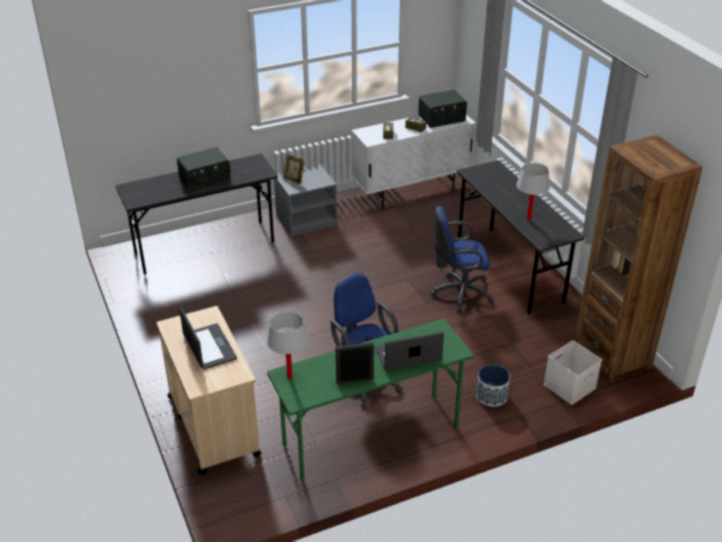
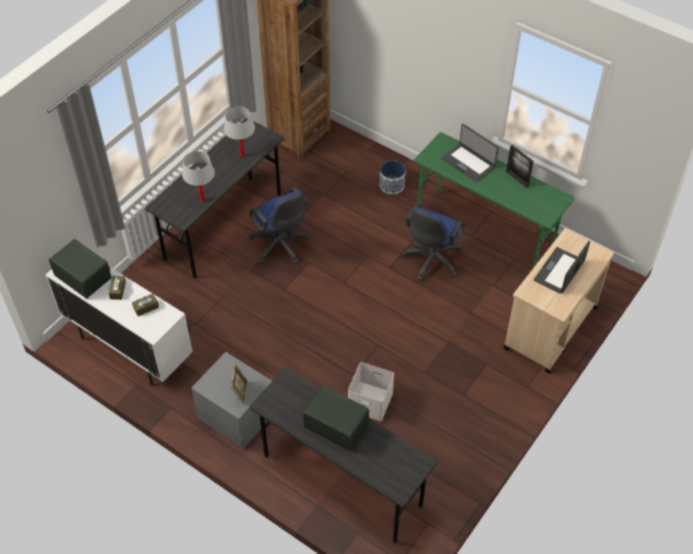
camera: 120 degrees left, 15 degrees up
white table lamp [267,311,308,379] -> white table lamp moved to [182,151,215,202]
white storage box [544,341,602,405] -> white storage box moved to [348,362,394,421]

